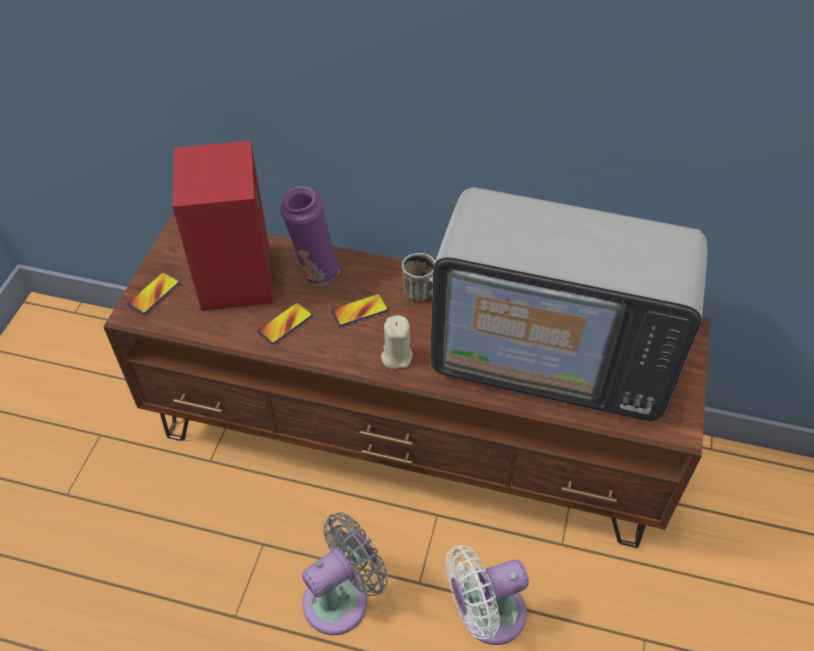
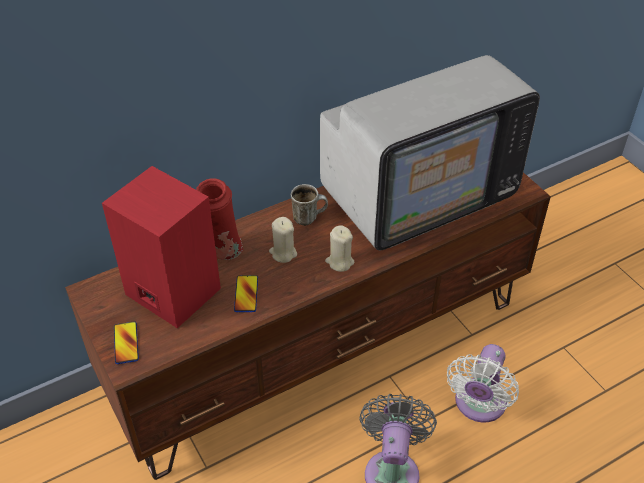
camera: 45 degrees left, 5 degrees down
purple vase [280,186,342,285] -> red vase [196,178,243,260]
phone [331,294,388,326] -> beige candle [269,217,297,263]

